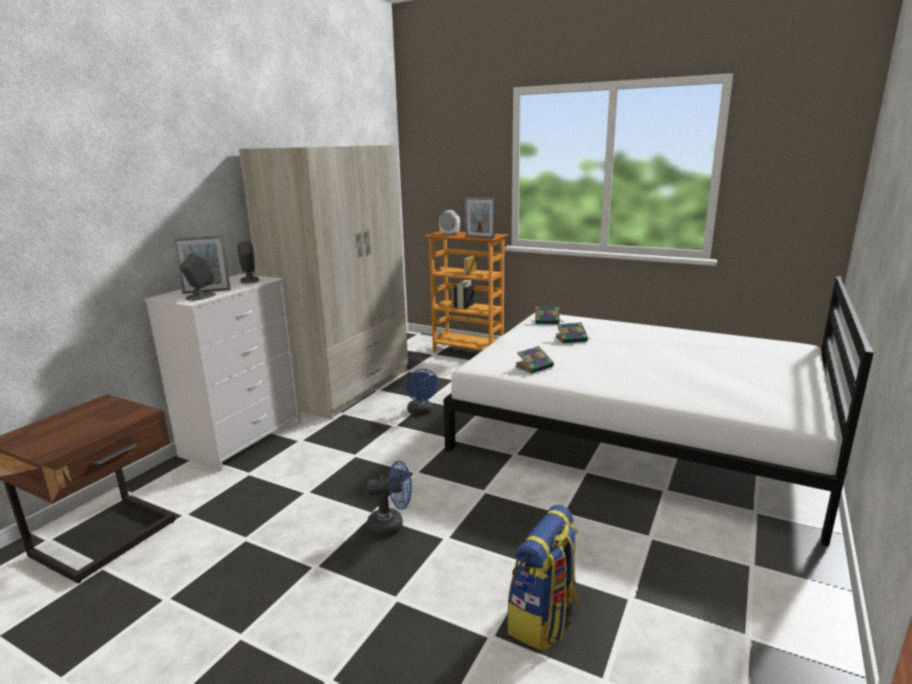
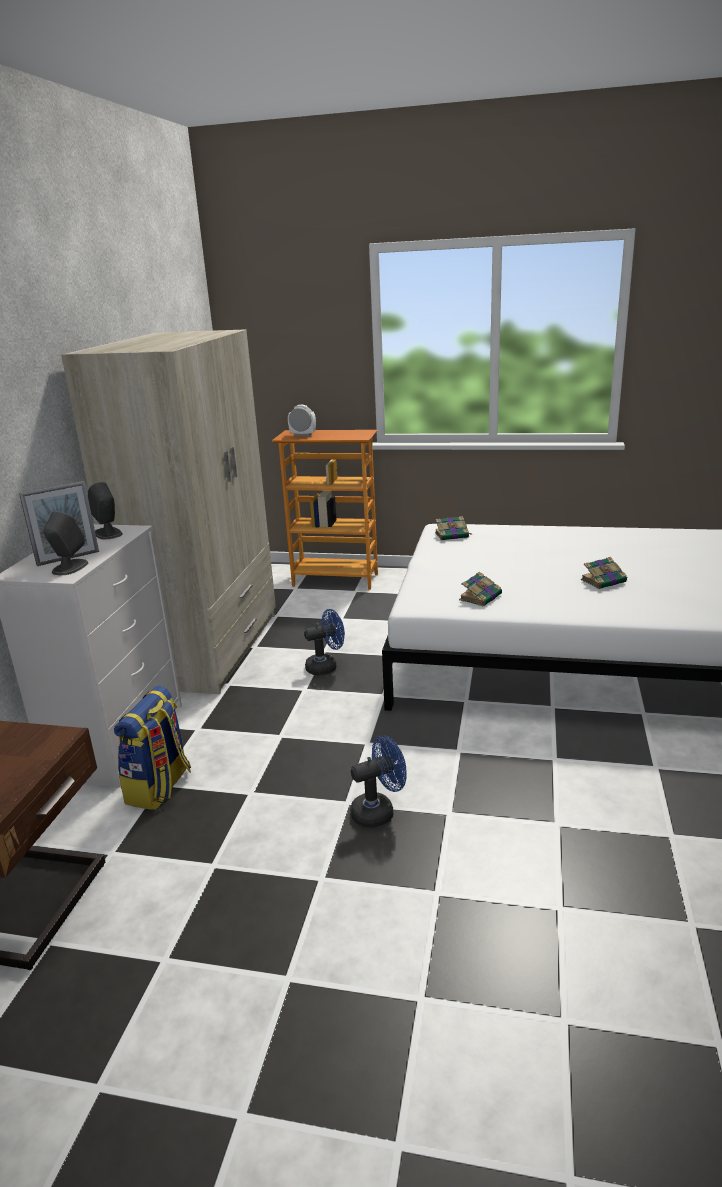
camera: 15 degrees left, 5 degrees up
blue fan [406,369,439,415] -> blue fan turned 75 degrees counterclockwise [304,609,345,675]
picture frame [465,197,495,238] -> none
backpack [507,505,580,651] -> backpack moved to [114,686,191,810]
book [556,322,590,344] -> book moved to [581,557,628,589]

